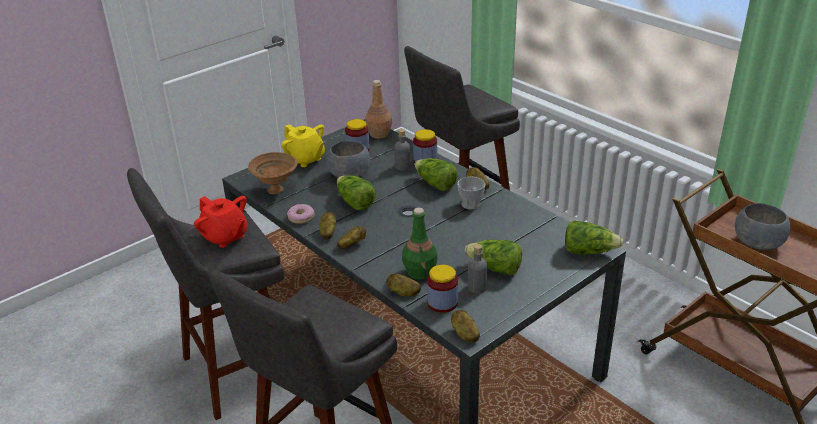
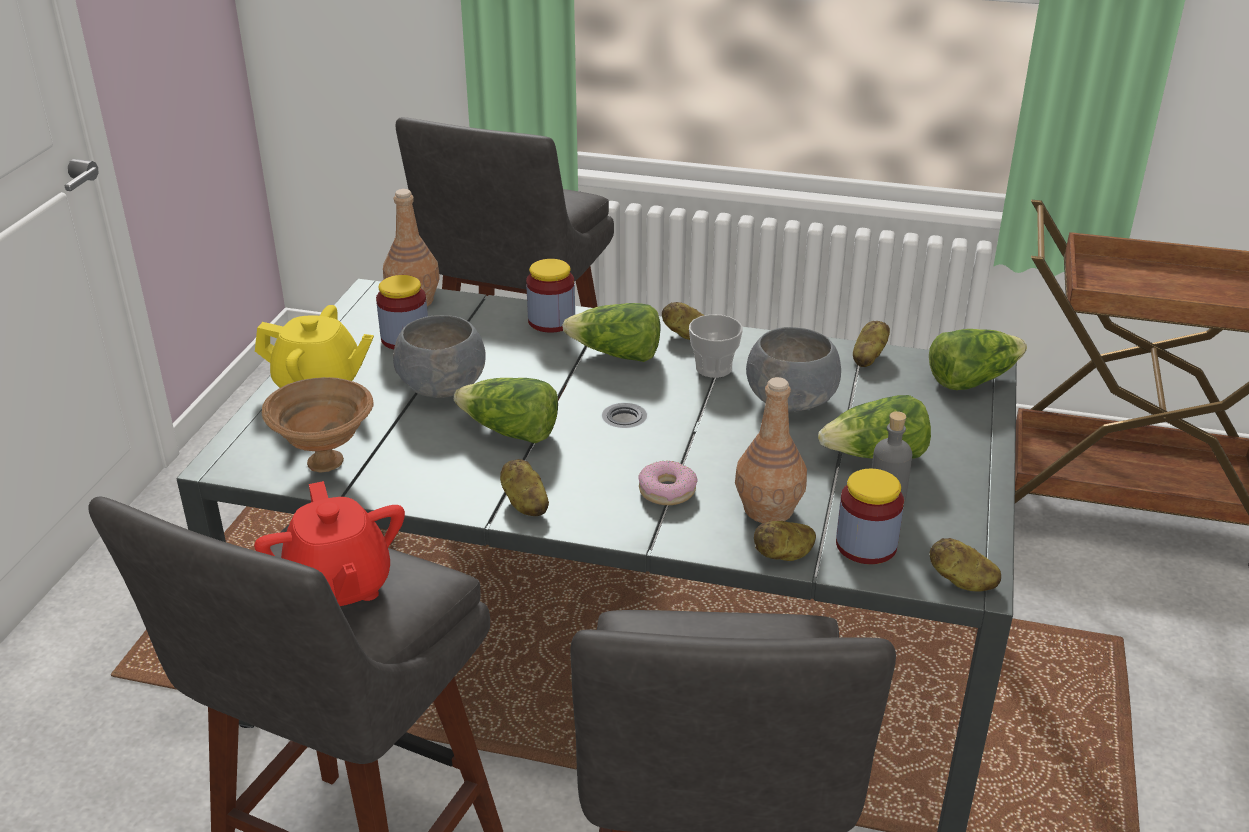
camera: 35 degrees left, 0 degrees up
red teapot [194,196,248,248] -> red teapot turned 60 degrees clockwise [254,481,405,606]
donut [287,204,315,224] -> donut moved to [639,460,698,505]
potato [337,226,366,249] -> potato moved to [853,321,890,367]
grey bottle [394,129,410,171] -> none
green bottle [402,208,438,280] -> brown bottle [735,377,807,523]
grey bowl [735,203,791,250] -> grey bowl moved to [746,327,841,411]

